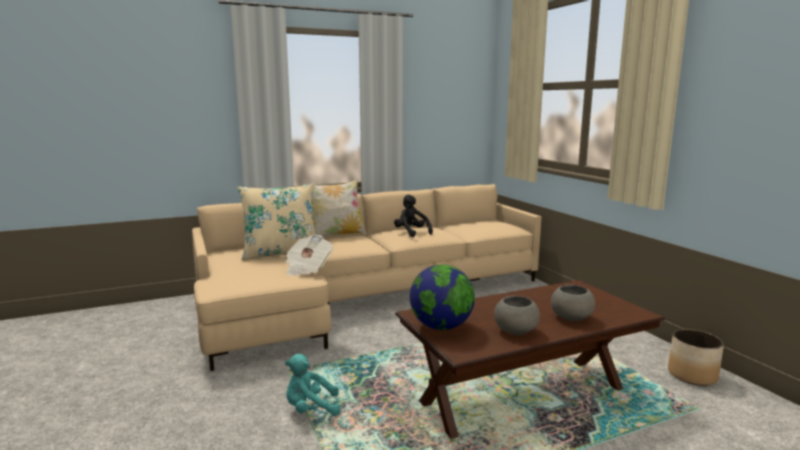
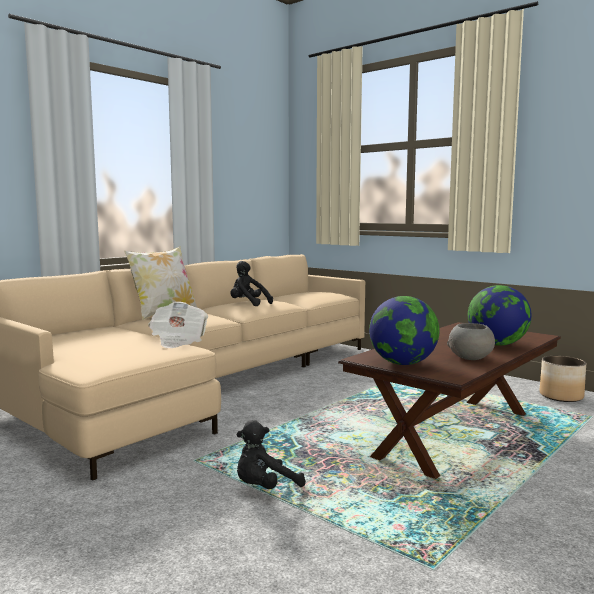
camera: 25 degrees left, 5 degrees down
beige pillow [238,183,315,261] -> none
turquoise plush toy [285,354,341,416] -> black plush toy [236,420,305,489]
grey bowl [551,285,595,321] -> globe [468,285,532,346]

